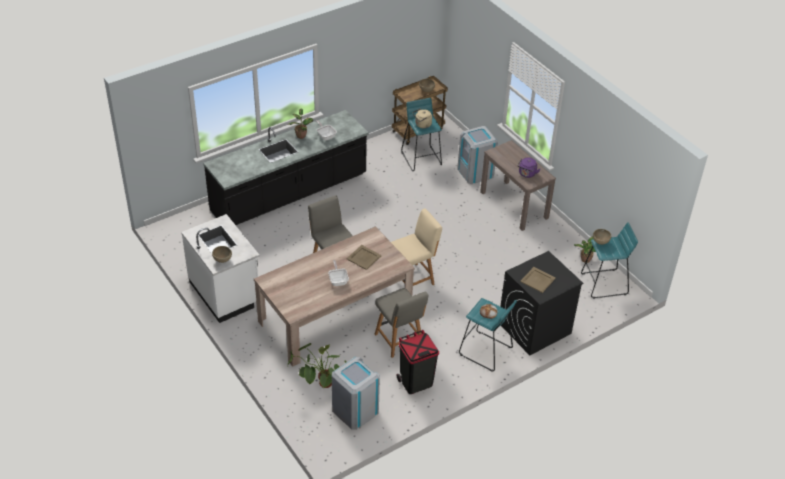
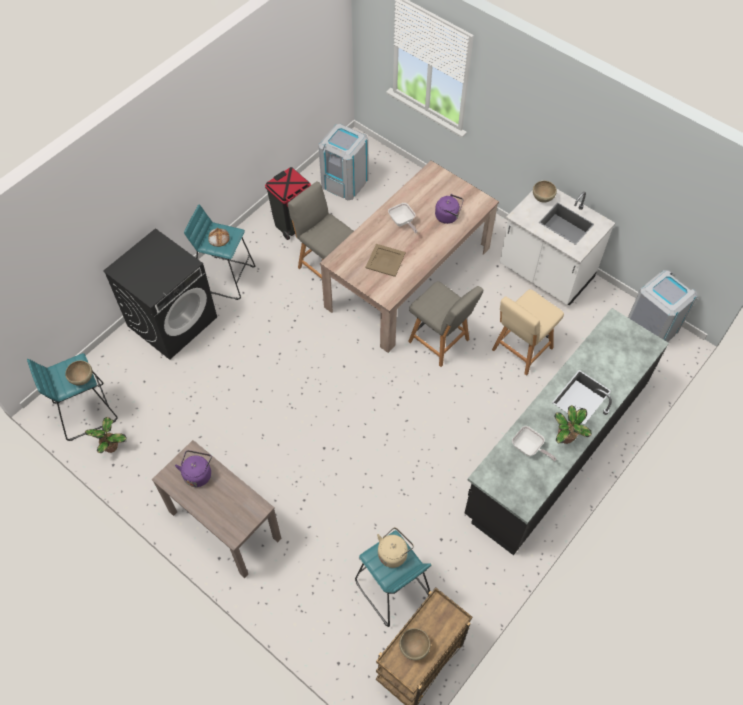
camera: 165 degrees right, 15 degrees up
potted plant [288,343,346,389] -> none
beige chair [391,208,442,286] -> beige chair moved to [492,289,564,376]
grey trash can [457,126,498,184] -> grey trash can moved to [628,270,698,342]
beige tray [520,267,556,293] -> none
none -> purple kettle [435,194,463,224]

